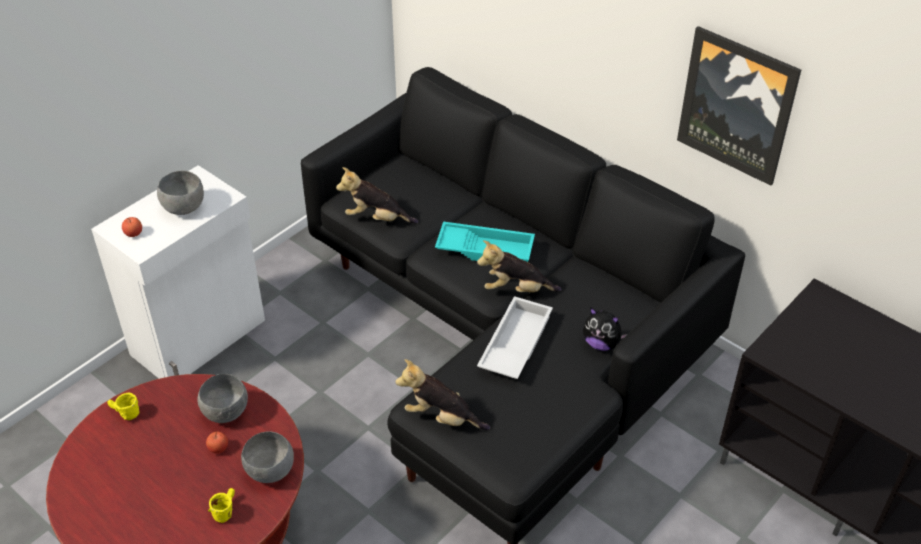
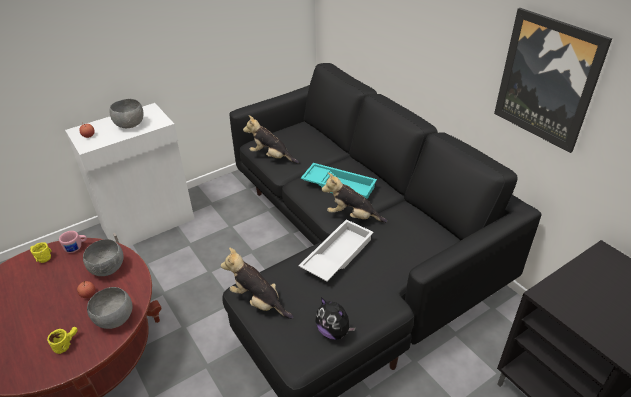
camera: 15 degrees right, 5 degrees down
plush toy [583,308,627,351] -> plush toy moved to [315,297,356,340]
none -> pink mug [59,231,87,253]

